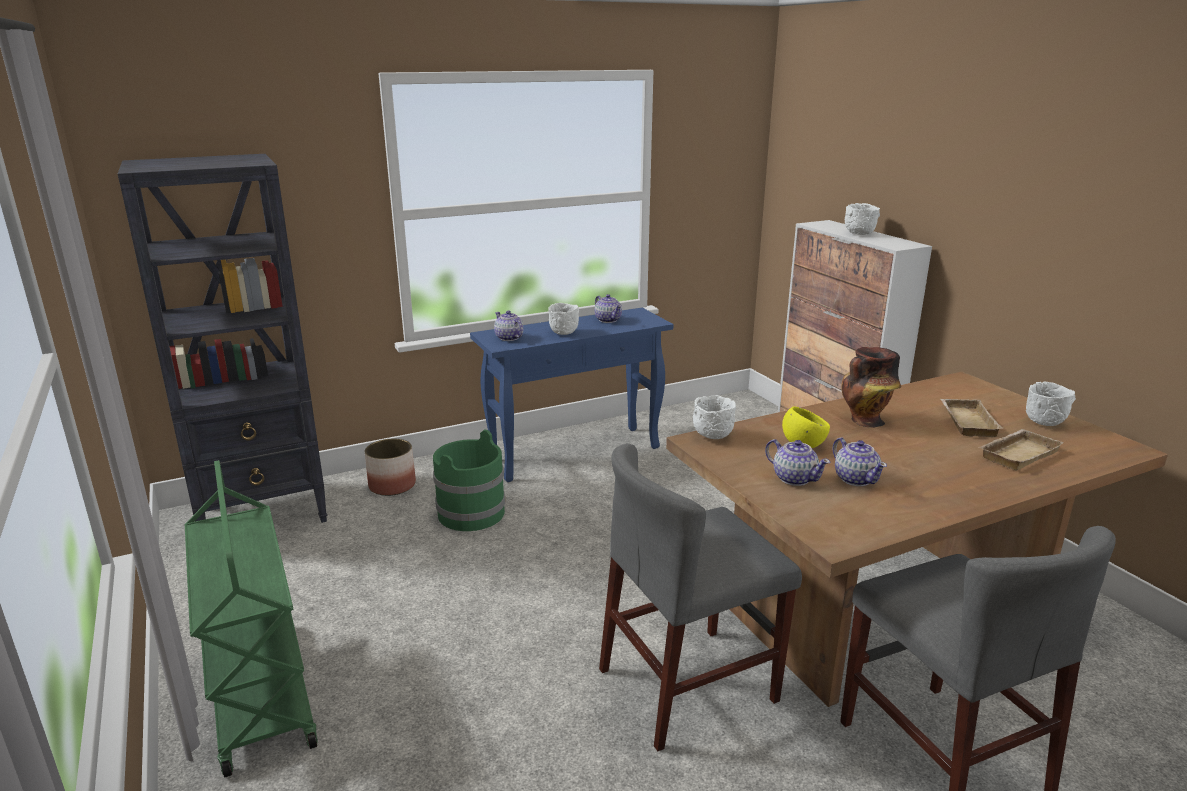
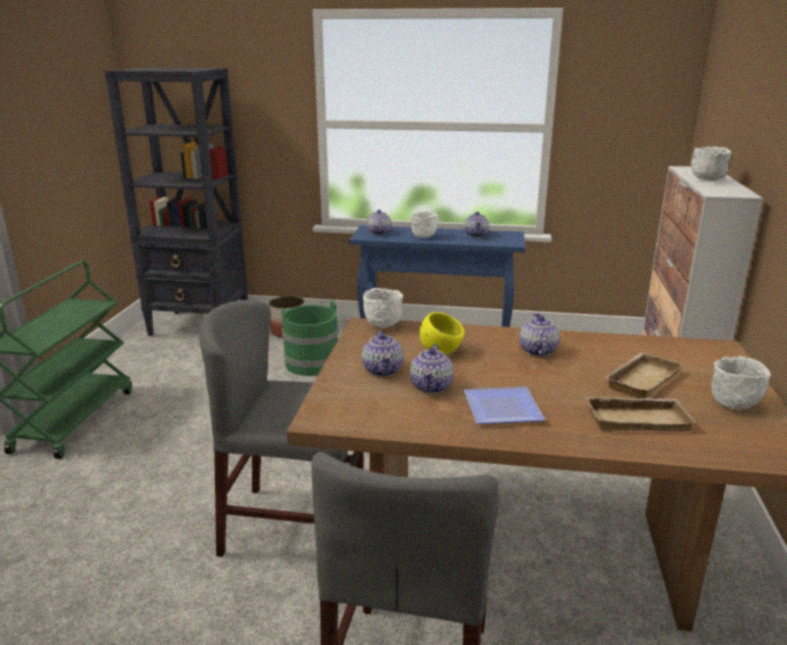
camera: 35 degrees right, 0 degrees up
vase [841,347,901,428] -> teapot [519,313,560,356]
none -> plate [464,387,546,424]

